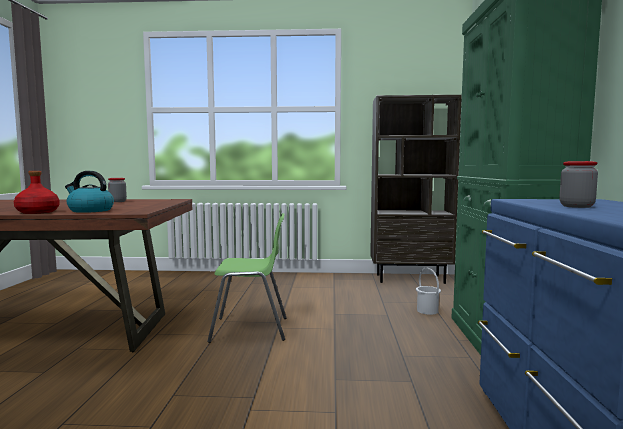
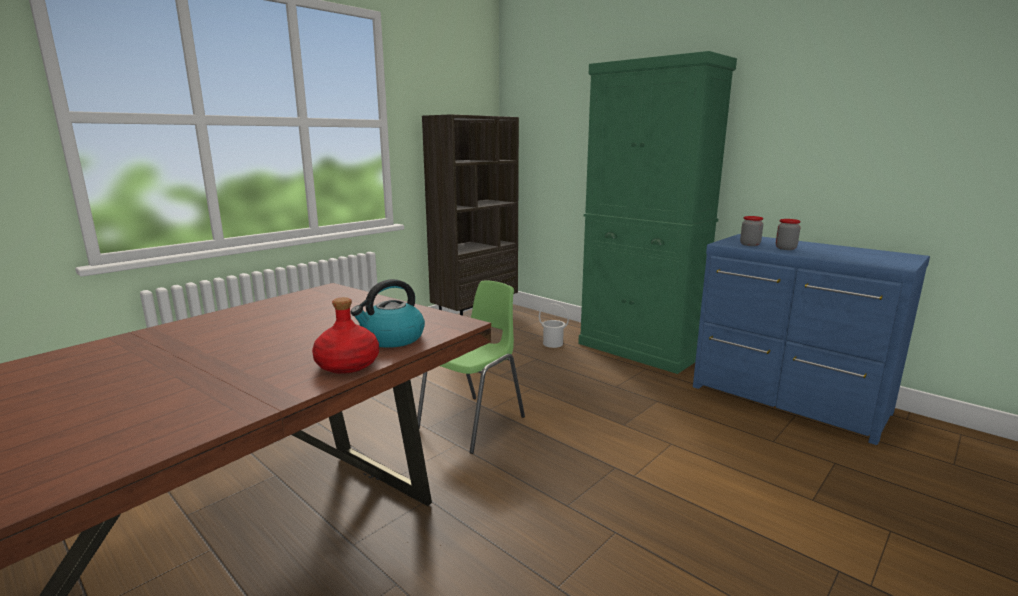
camera: 50 degrees left, 10 degrees up
jar [108,178,127,202] -> jar moved to [740,216,763,246]

